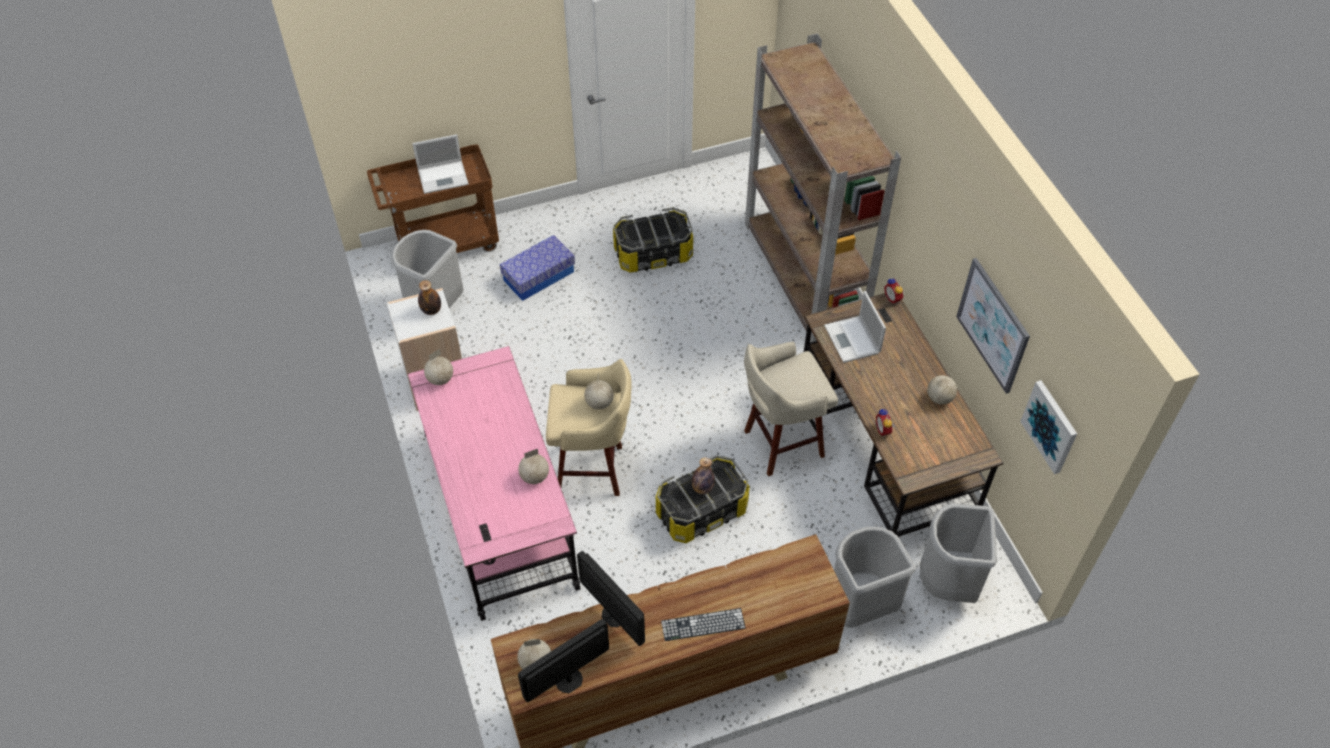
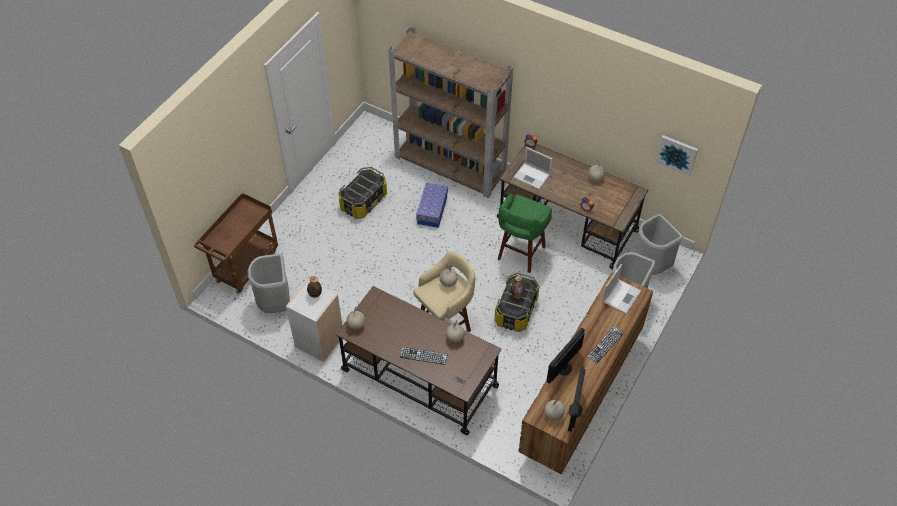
camera: 40 degrees left, 0 degrees up
pink desk [408,346,580,621] -> brown desk [336,286,502,435]
laptop [412,134,469,194] -> laptop moved to [602,264,641,314]
storage box [500,235,575,301] -> storage box moved to [416,183,448,228]
monitor [577,551,645,646] -> monitor turned 120 degrees clockwise [546,328,585,384]
beige stool [744,342,838,476] -> green stool [498,193,552,273]
picture [956,258,1030,394] -> none
none -> keyboard [400,347,448,365]

